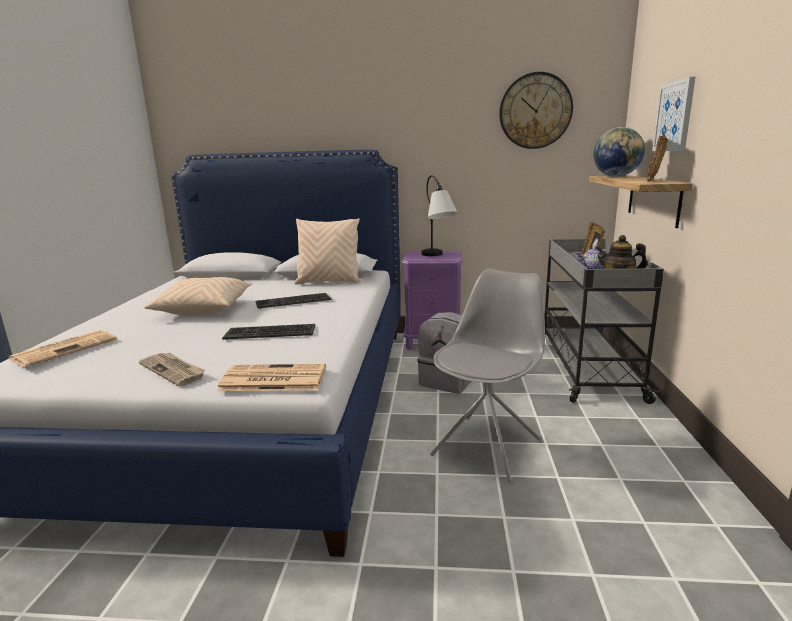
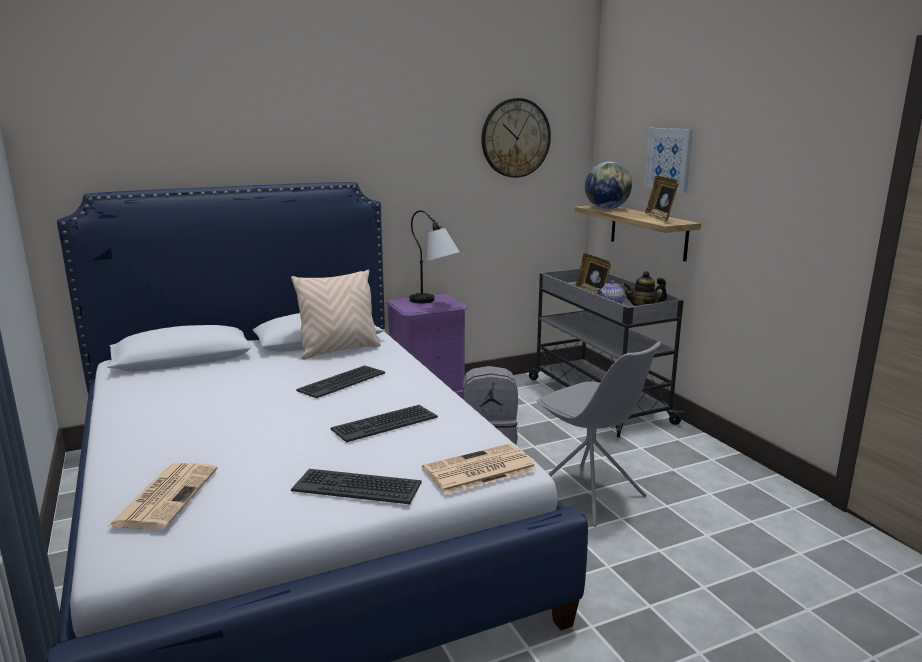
camera: 30 degrees left, 0 degrees up
newspaper [139,352,205,386] -> keyboard [291,469,422,504]
beige pillow [144,277,252,315] -> none
grey chair [430,268,545,482] -> grey chair turned 135 degrees clockwise [536,342,661,527]

